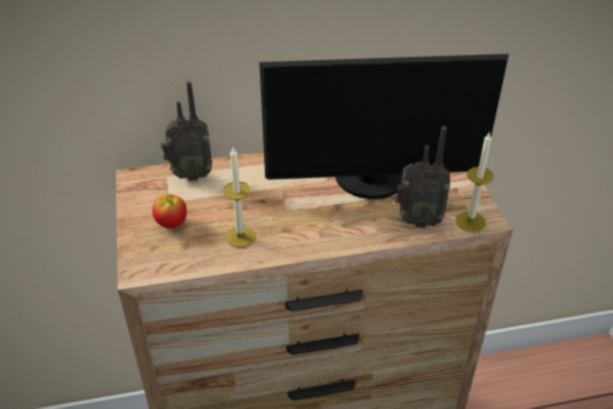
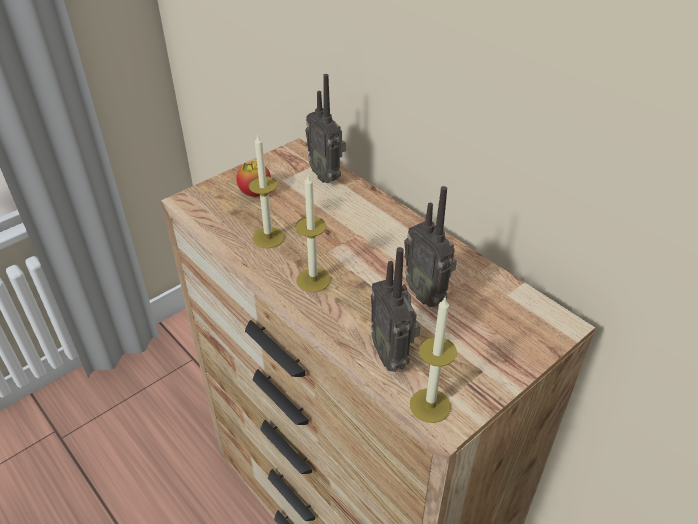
camera: 60 degrees right, 0 degrees up
monitor [259,54,509,199] -> radio [404,186,457,307]
none -> candle [295,173,331,293]

